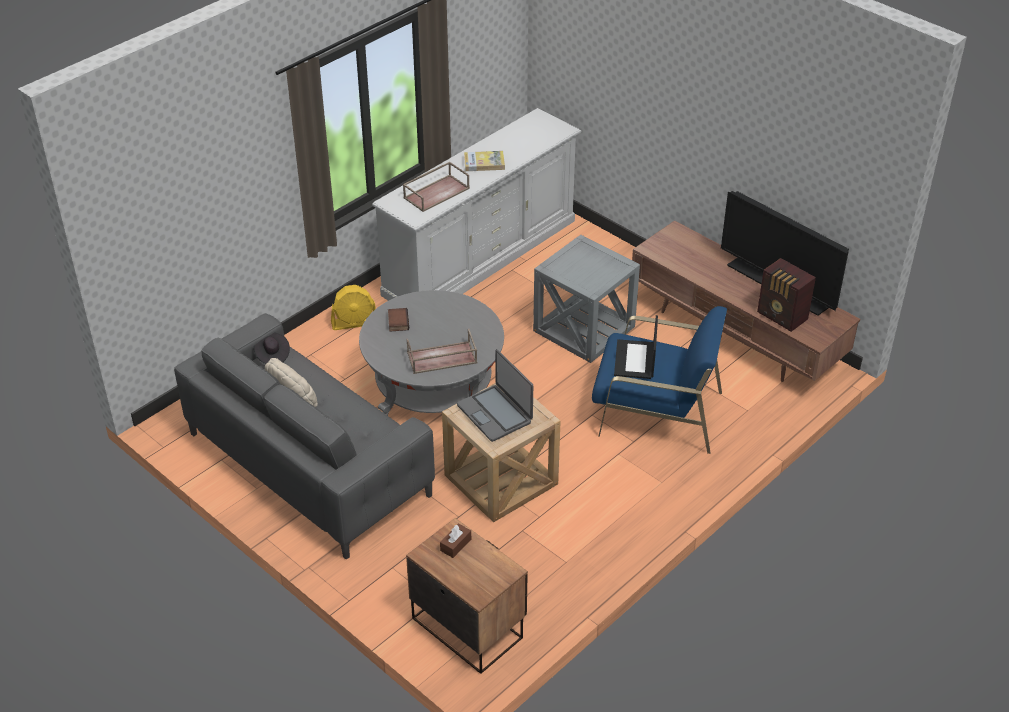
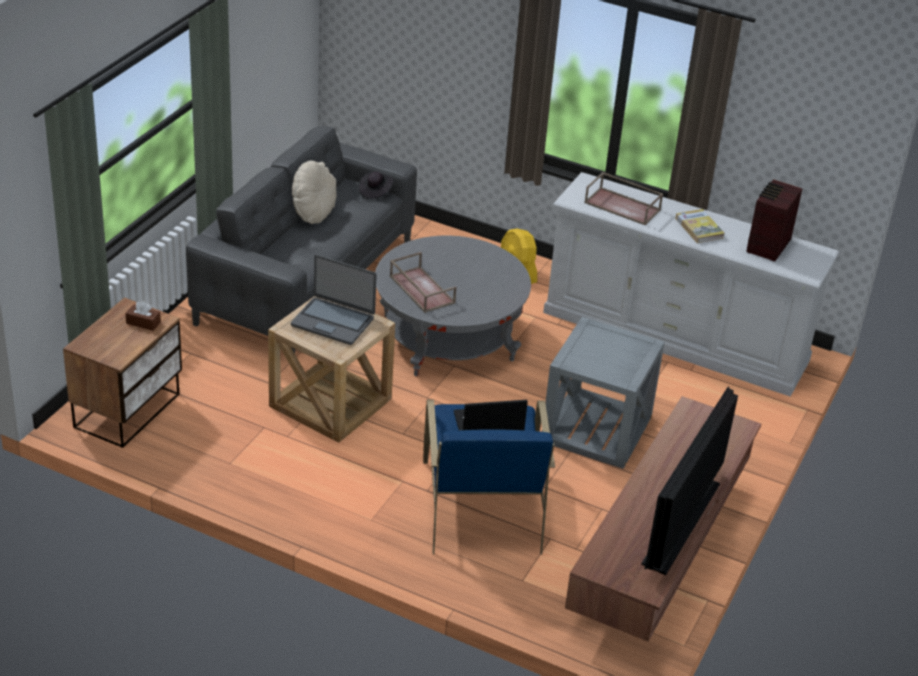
camera: 70 degrees right, 5 degrees down
book [388,308,409,332] -> none
laptop [457,349,533,442] -> laptop turned 105 degrees counterclockwise [291,255,377,345]
radio [757,258,816,332] -> radio moved to [746,179,803,261]

